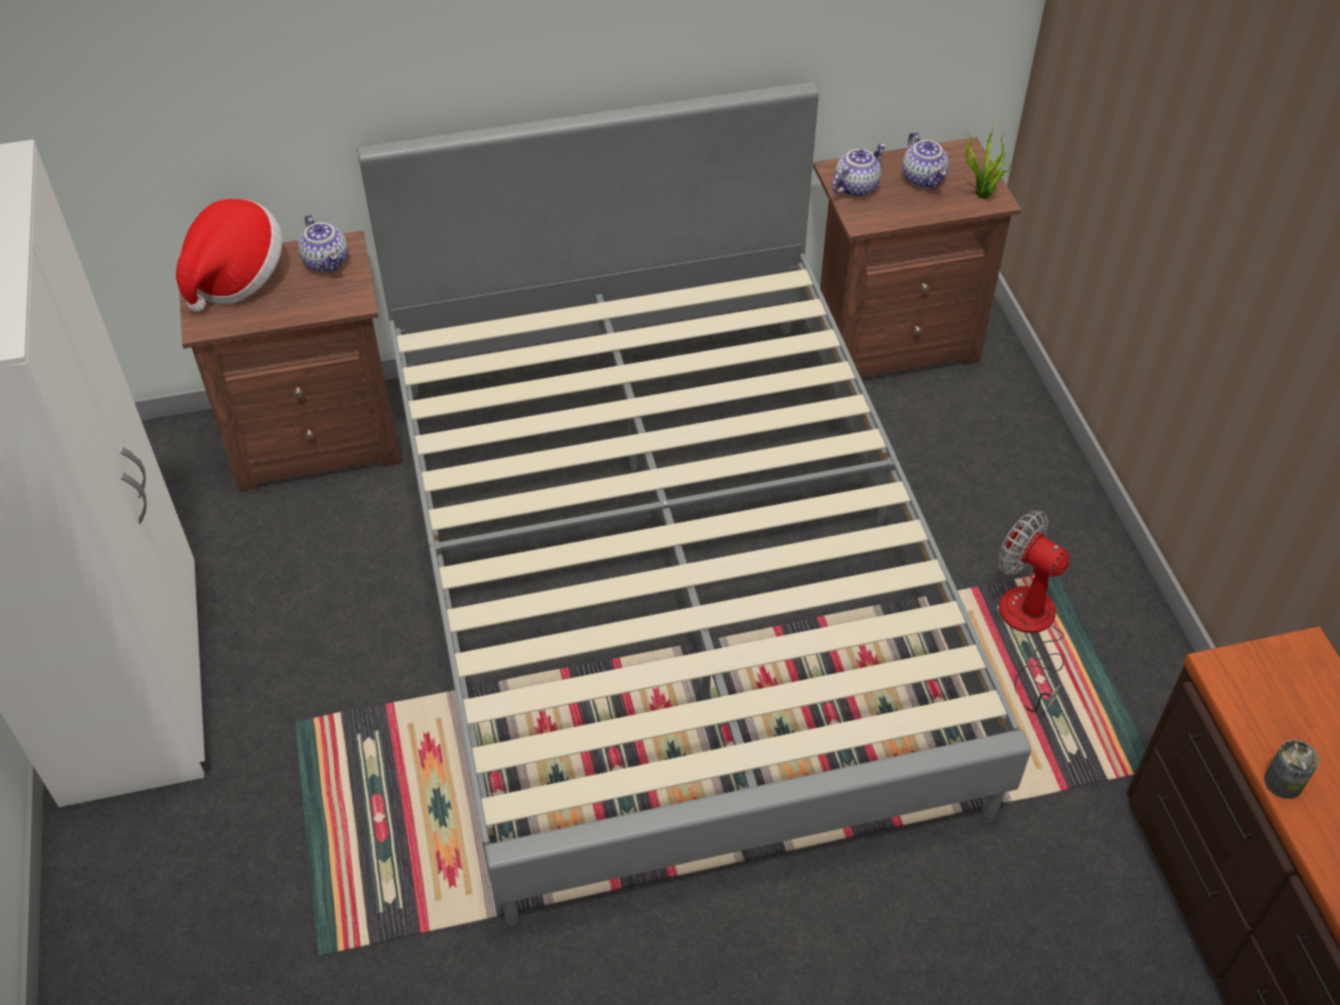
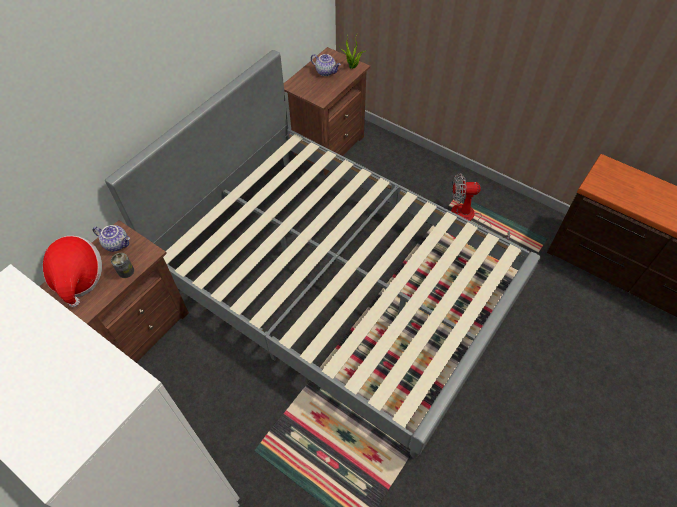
camera: 40 degrees left, 5 degrees up
teapot [832,143,886,197] -> none
can [1264,740,1319,799] -> can moved to [111,253,134,278]

